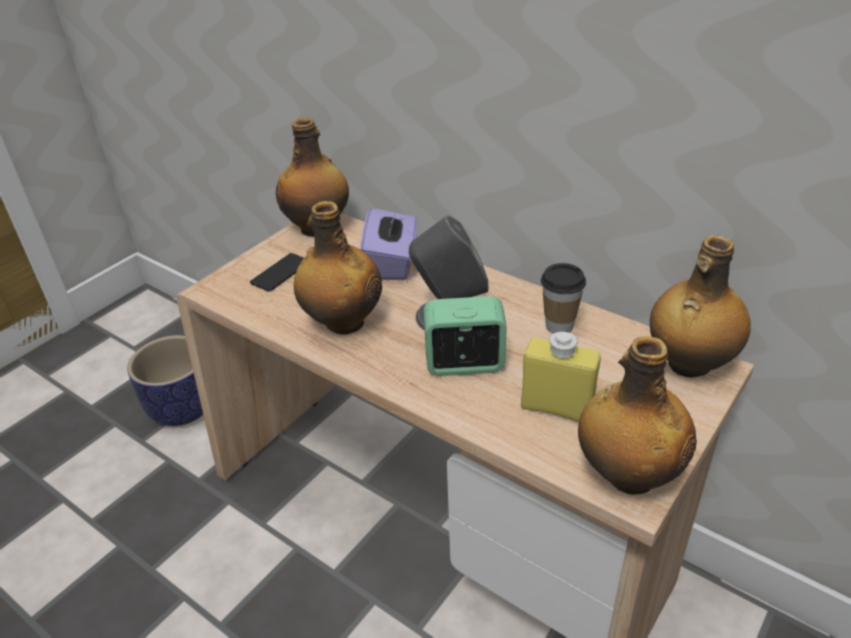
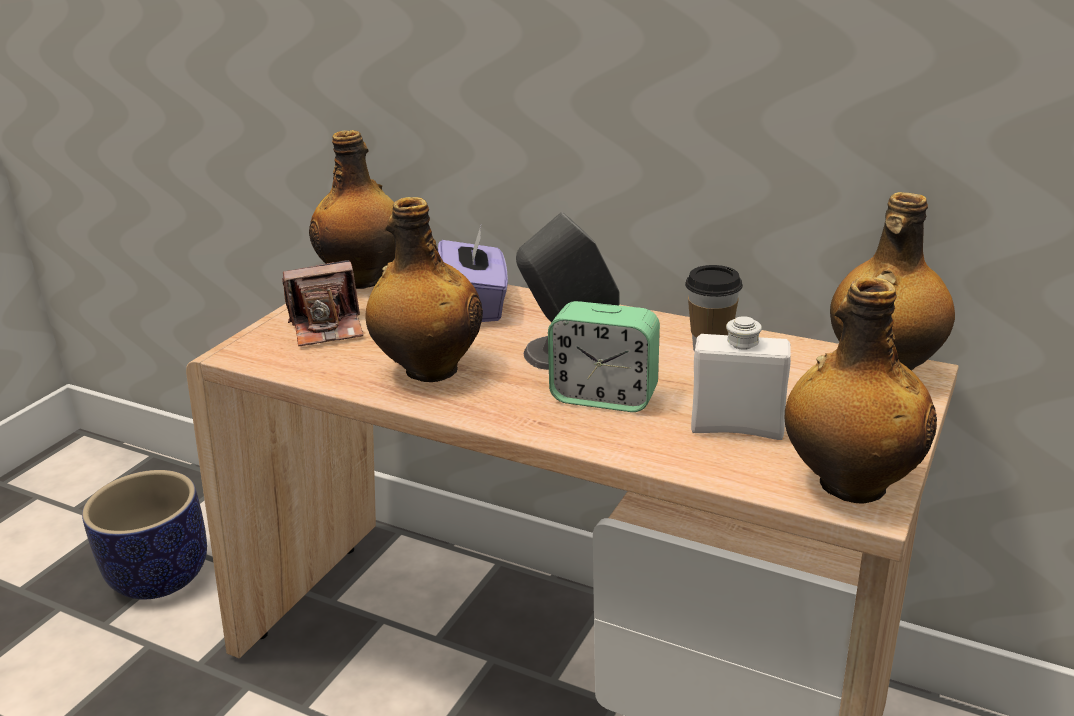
camera: 10 degrees left, 10 degrees down
phone [250,253,304,292] -> camera [282,260,363,346]
alarm clock [424,296,507,376] -> alarm clock turned 150 degrees counterclockwise [548,301,660,412]
yellow bottle [521,331,601,422] -> white bottle [691,316,791,440]

